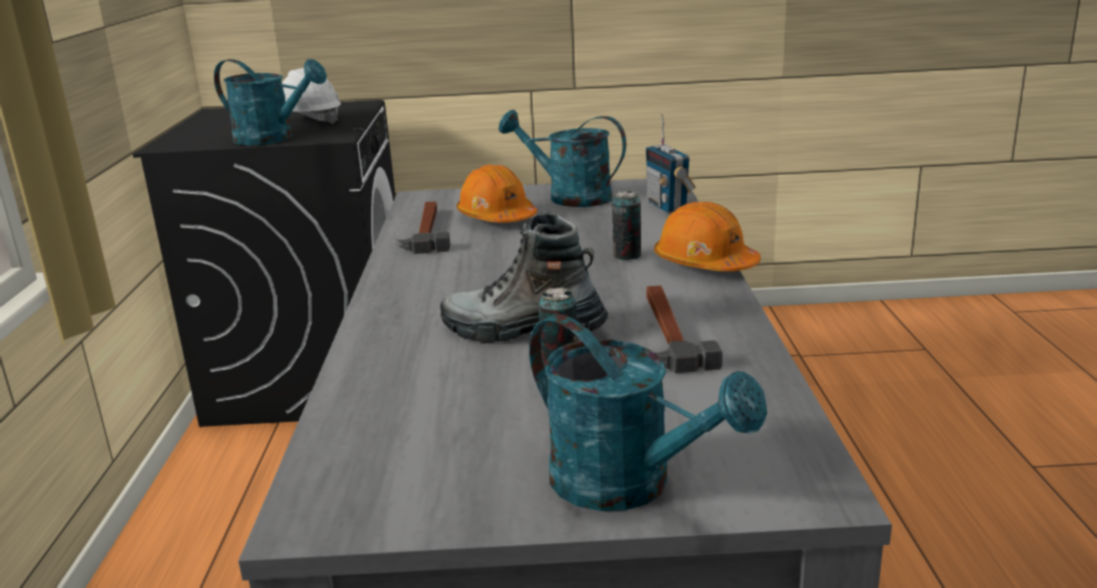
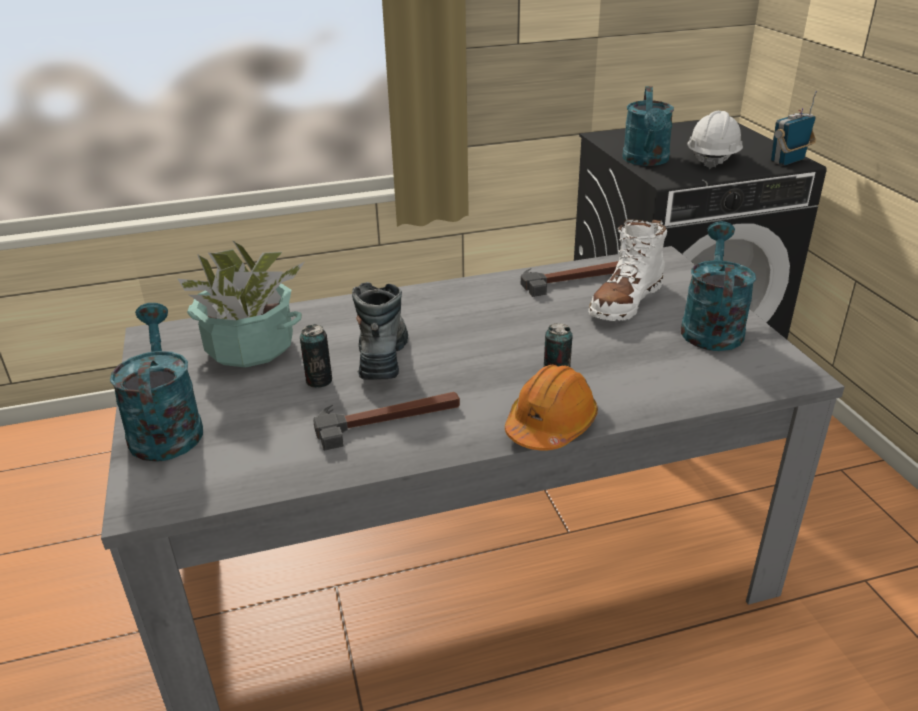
camera: 75 degrees right, 10 degrees up
orange hard hat [456,165,537,223] -> white boot [588,219,667,321]
turquoise watering can [529,314,767,511] -> turquoise watering can turned 135 degrees clockwise [110,303,203,462]
radio [646,114,696,213] -> radio moved to [771,91,818,166]
none -> potted plant [178,241,304,368]

